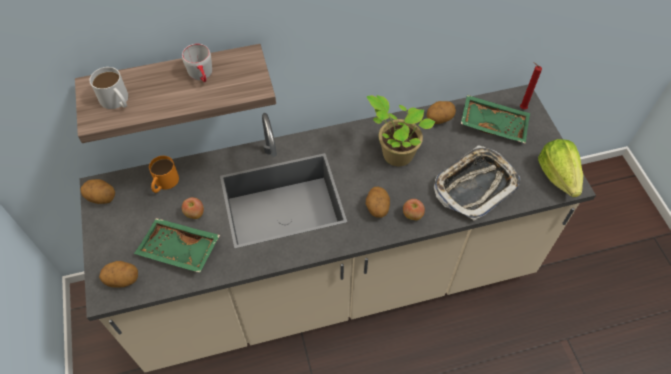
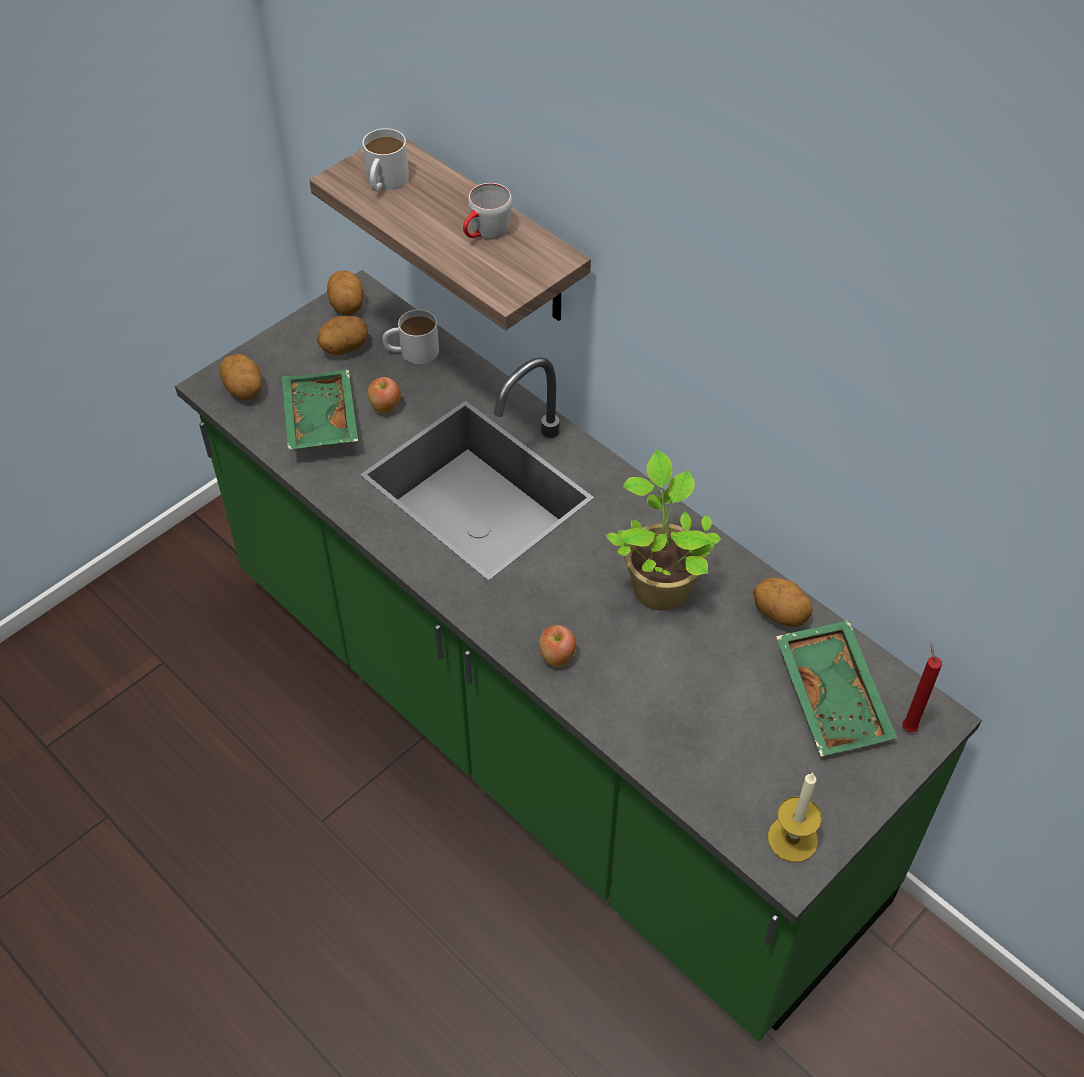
camera: 60 degrees right, 5 degrees down
beige counter [80,84,596,372] -> green counter [175,270,982,1042]
orange mug [149,156,179,193] -> white mug [383,310,439,364]
potato [366,187,390,218] -> potato moved to [317,316,368,355]
tray [434,145,520,221] -> none
lettuce [538,139,583,197] -> candle [767,772,822,862]

